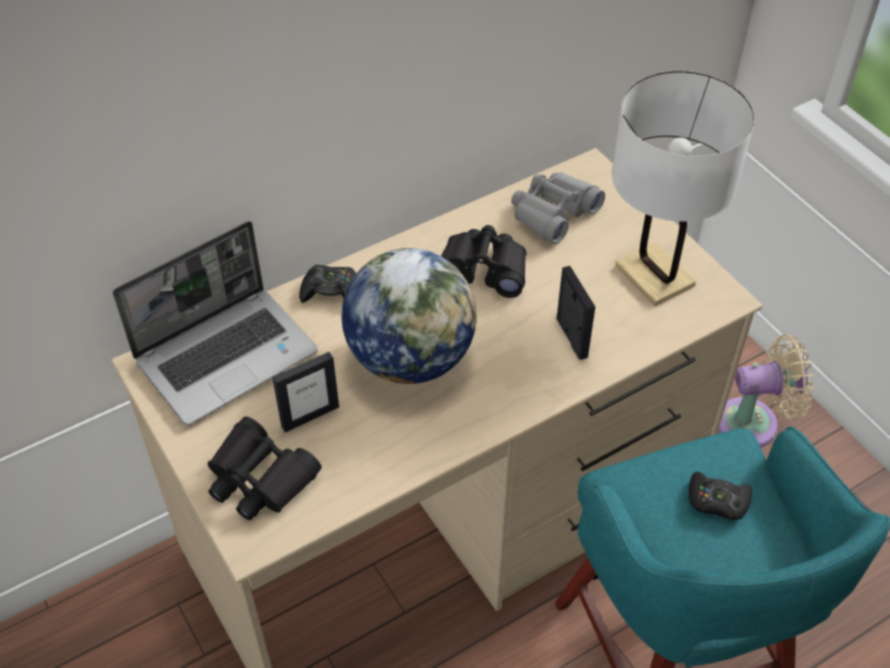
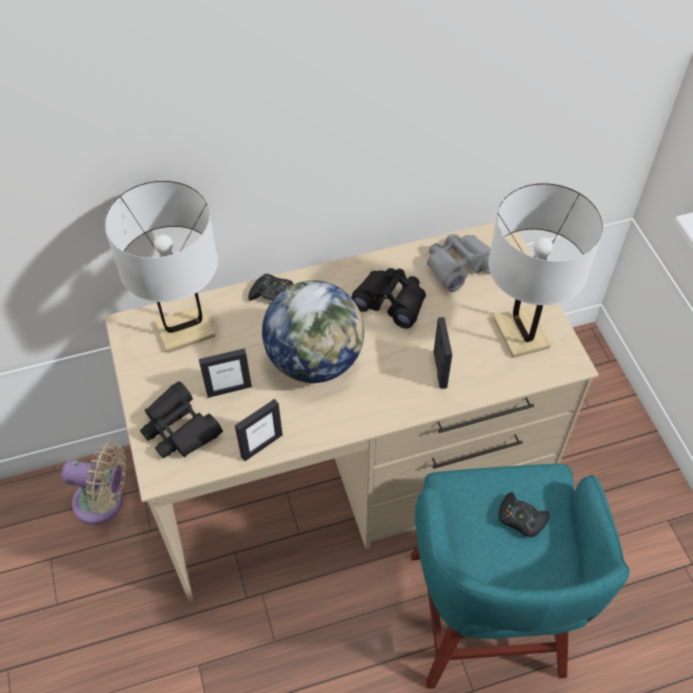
camera: 15 degrees right, 5 degrees up
laptop [113,221,318,425] -> white table lamp [104,181,218,353]
beige fan [718,334,814,447] -> beige fan moved to [62,442,126,525]
none -> picture frame [235,399,283,461]

